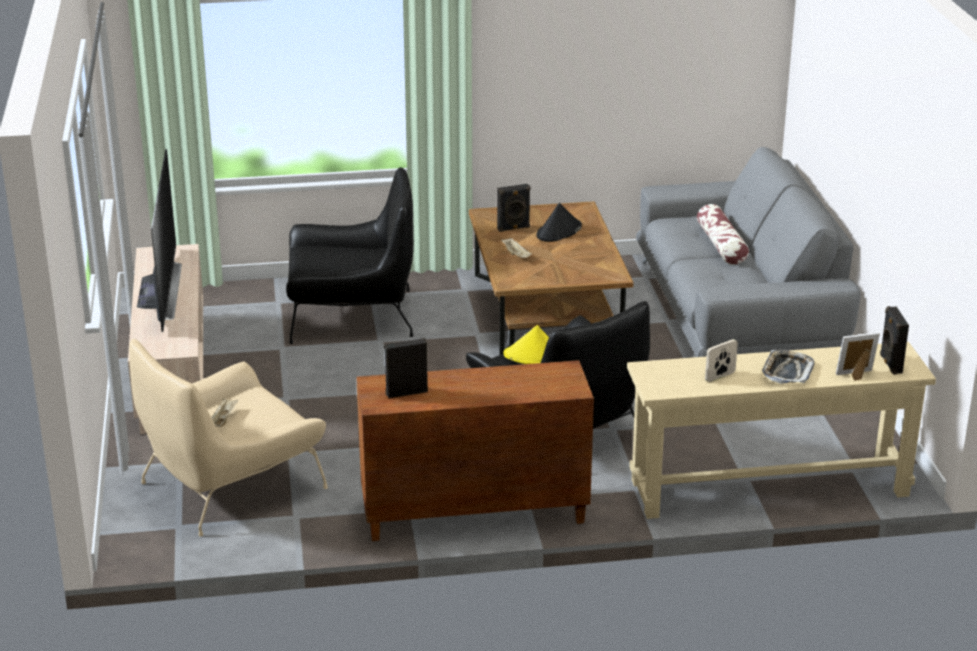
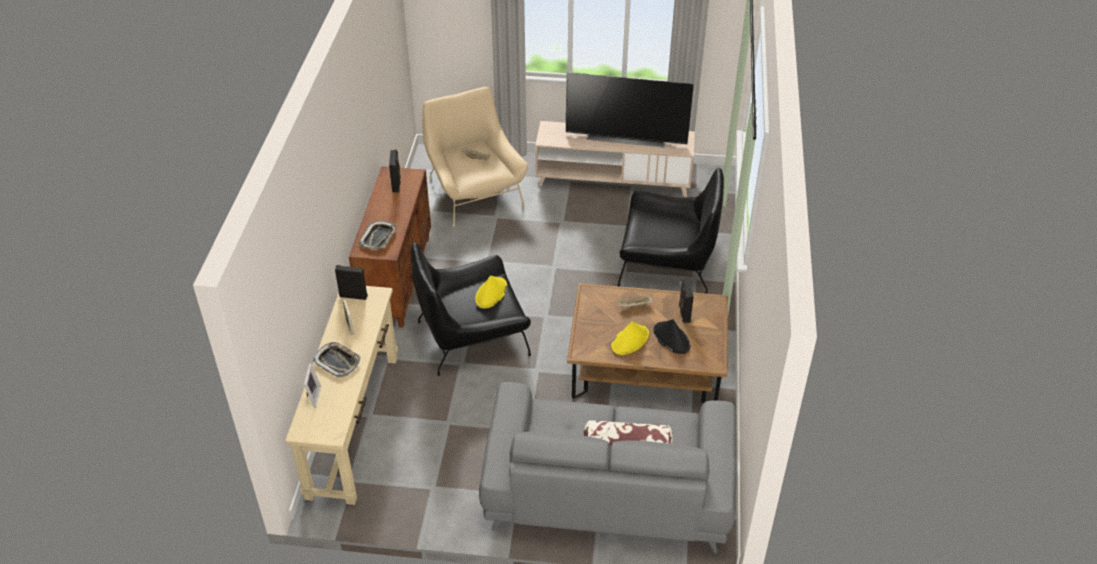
camera: 105 degrees right, 15 degrees up
black armchair [286,167,414,344] -> black armchair turned 90 degrees counterclockwise [618,168,724,294]
black speaker [880,306,909,375] -> black speaker moved to [335,265,368,300]
none -> tray [359,221,397,250]
none -> yellow hat [611,321,649,355]

